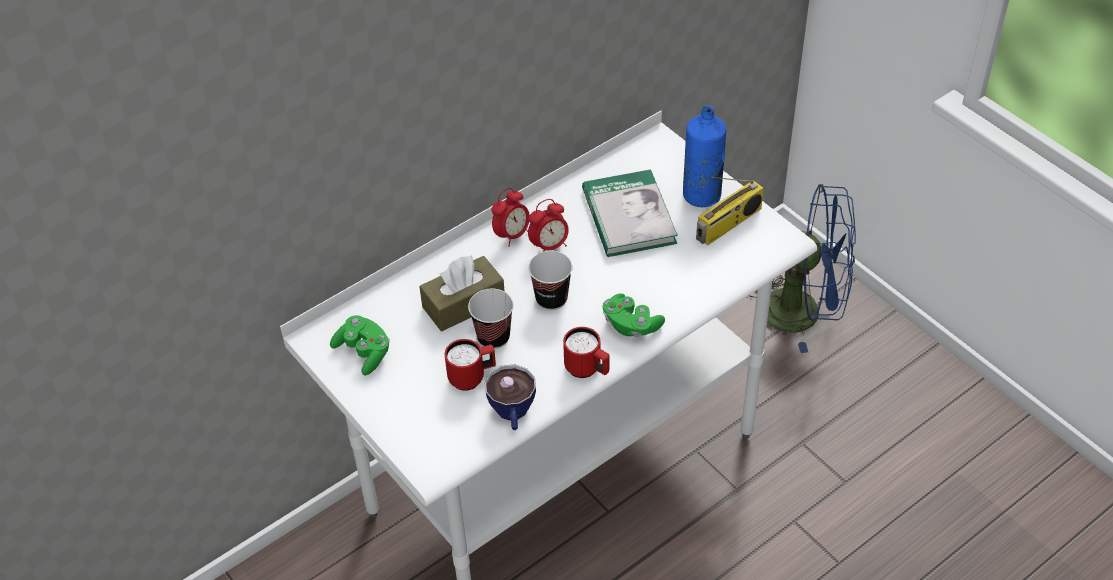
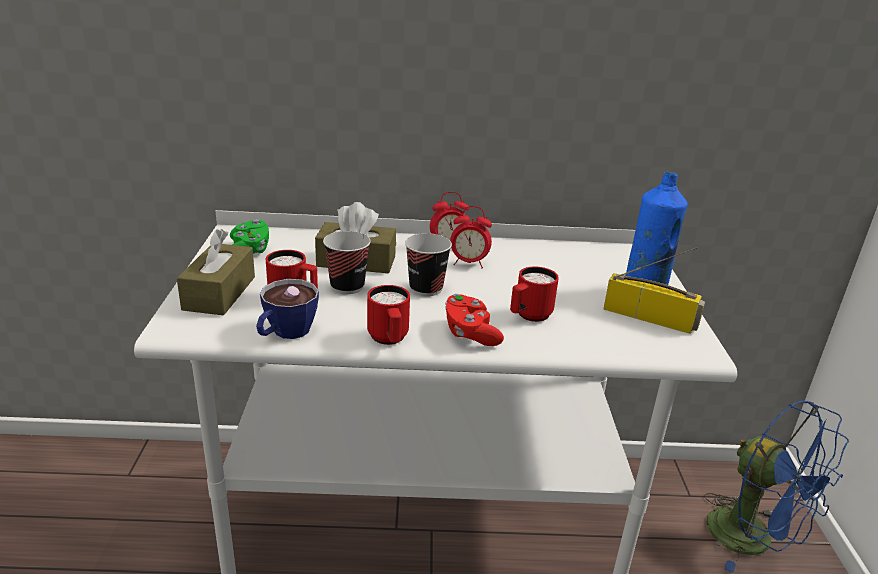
camera: 35 degrees right, 20 degrees down
book [582,169,678,257] -> none
green game controller [603,293,665,337] -> red game controller [445,294,504,346]
radio [696,177,764,245] -> radio turned 150 degrees counterclockwise [604,247,705,334]
none -> brown tissue box [177,229,255,315]
none -> red mug [510,266,559,322]

